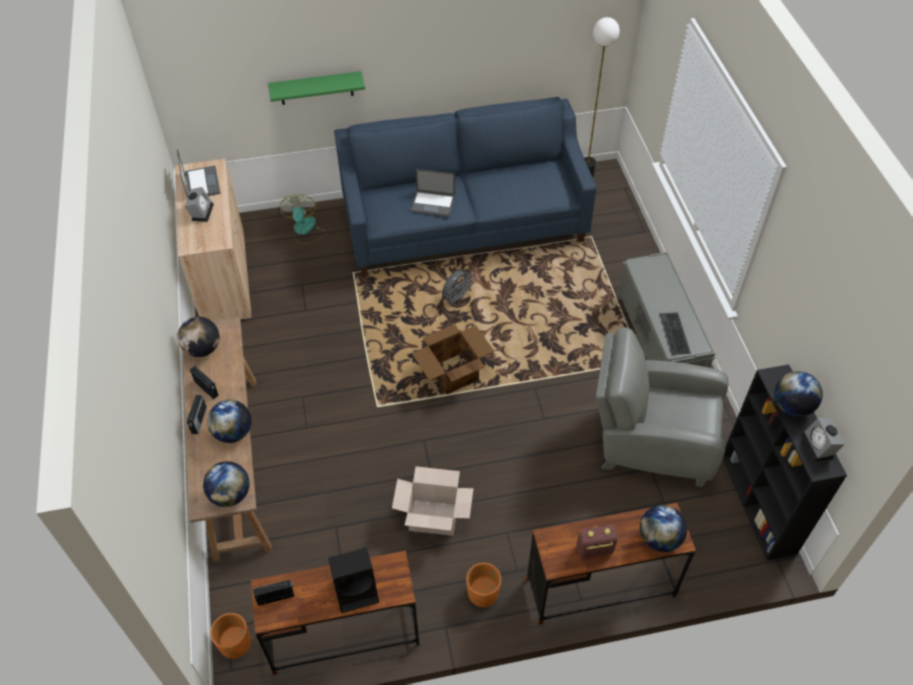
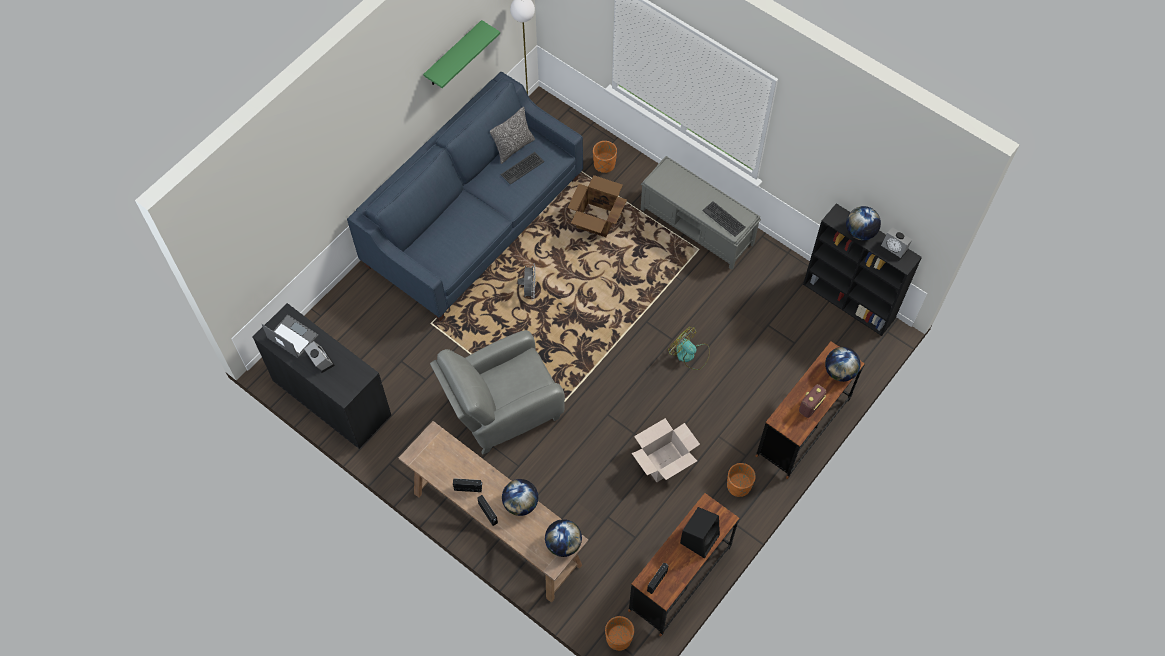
camera: 40 degrees left, 10 degrees up
beige cabinet [175,159,252,321] -> black cabinet [253,303,391,449]
globe [178,317,220,357] -> none
green shelf [268,71,365,105] -> green shelf moved to [423,20,500,88]
fan [279,194,326,244] -> fan moved to [668,326,710,370]
laptop [410,169,455,217] -> none
cardboard box [412,324,495,395] -> cardboard box moved to [567,175,627,237]
grey armchair [596,327,729,487] -> grey armchair moved to [430,330,565,455]
none -> pillow [490,107,535,164]
none -> keyboard [501,152,544,185]
none -> orange planter [593,141,617,173]

